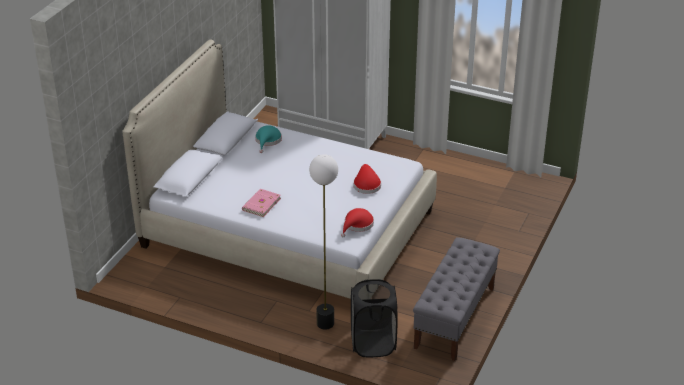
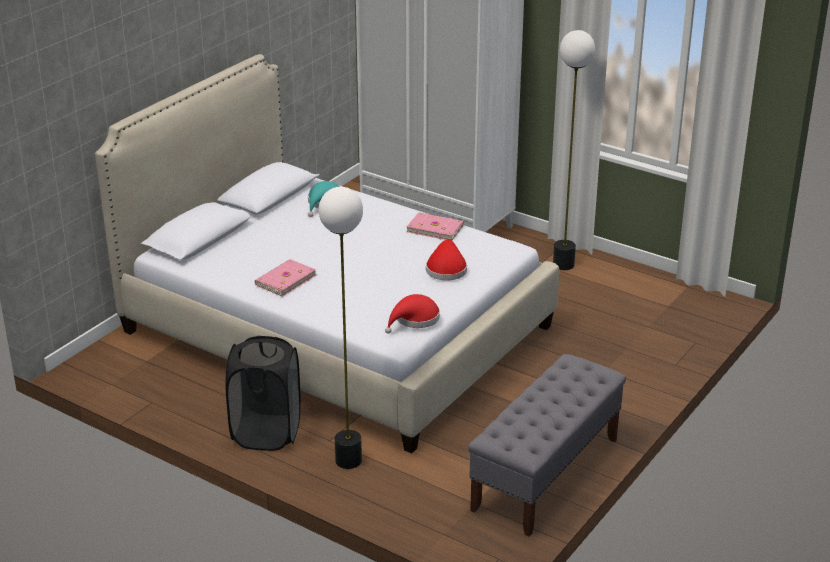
camera: 10 degrees right, 5 degrees down
black laundry basket [351,279,398,357] -> black laundry basket moved to [225,336,301,451]
none -> pink book [406,212,464,240]
none -> floor lamp [553,30,595,270]

